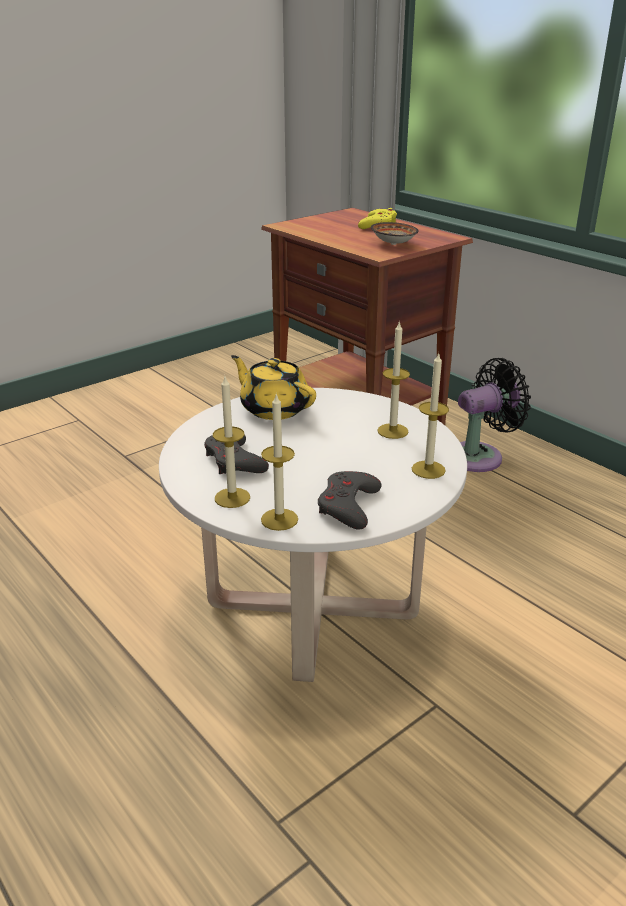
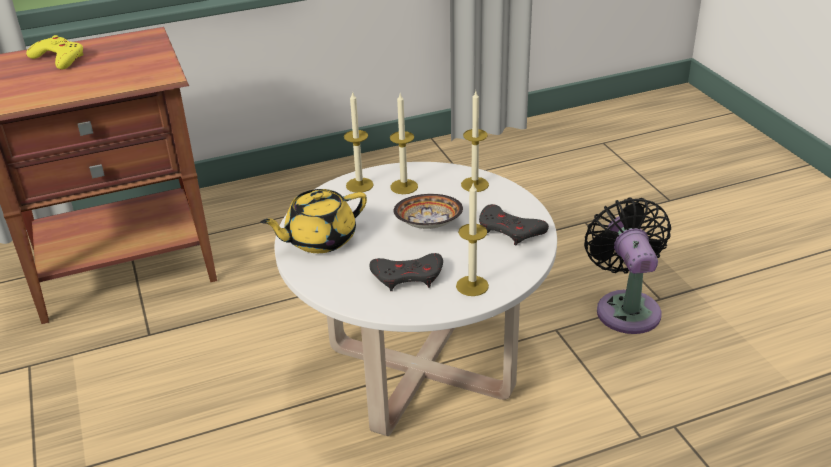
camera: 70 degrees left, 5 degrees up
candle [261,393,298,531] -> candle moved to [344,91,374,193]
bowl [371,222,419,245] -> bowl moved to [394,194,463,229]
black fan [458,358,531,472] -> black fan moved to [584,197,671,334]

